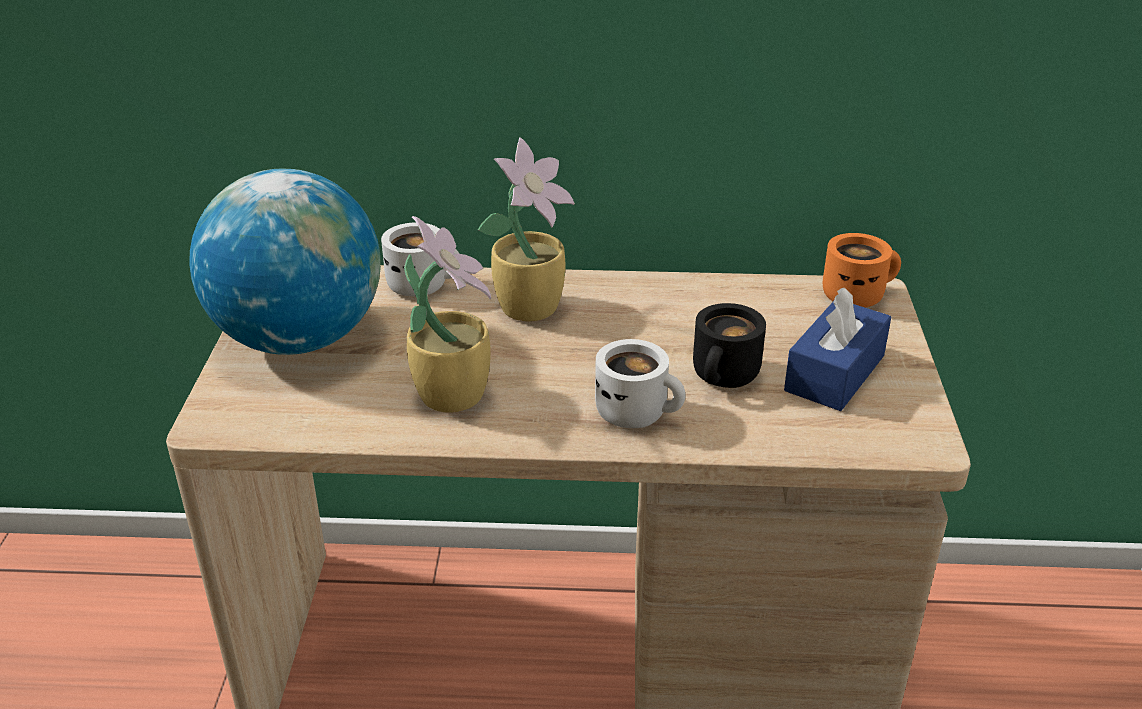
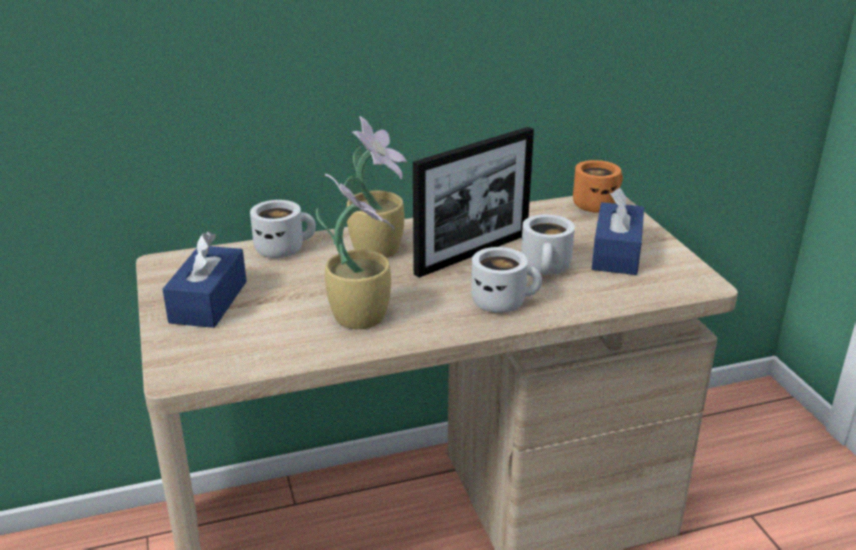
camera: 20 degrees left, 5 degrees down
globe [189,169,381,355] -> blue tissue box [162,232,247,328]
black mug [693,303,766,388] -> white mug [521,214,575,275]
none -> picture frame [413,127,534,278]

